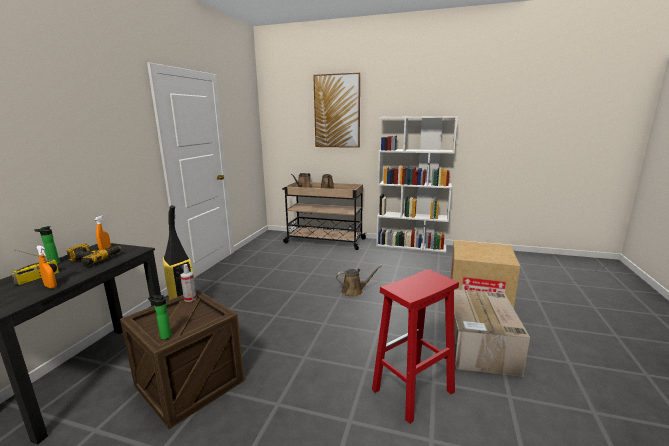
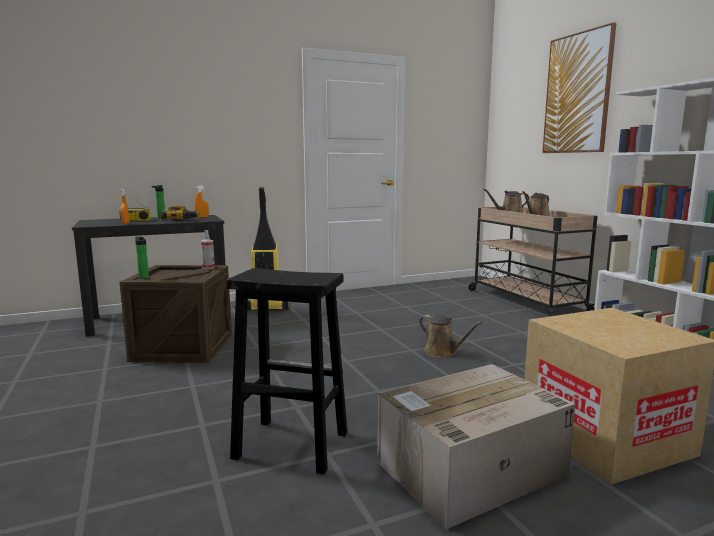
camera: 50 degrees right, 5 degrees down
red stool [372,269,459,424] -> black stool [227,268,347,475]

